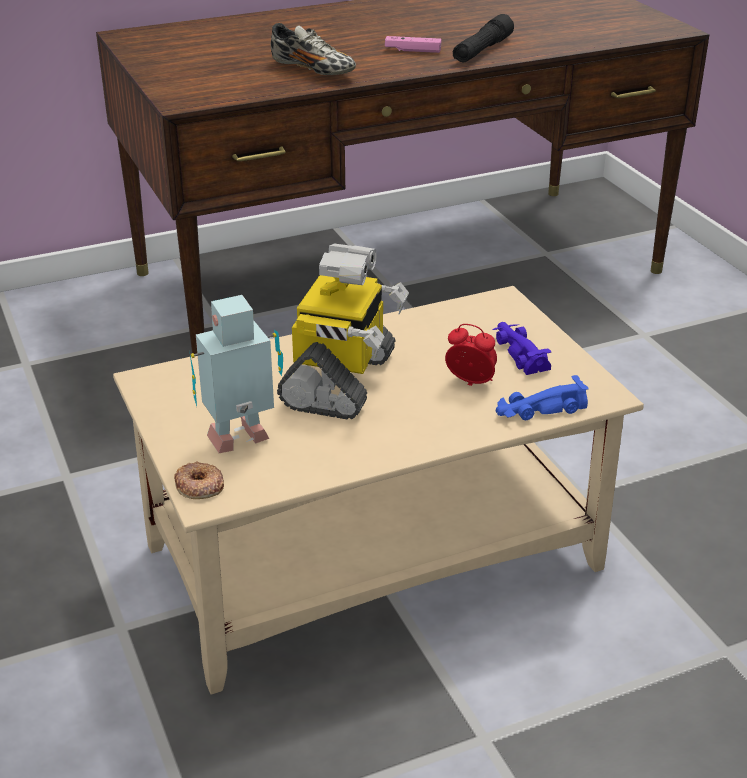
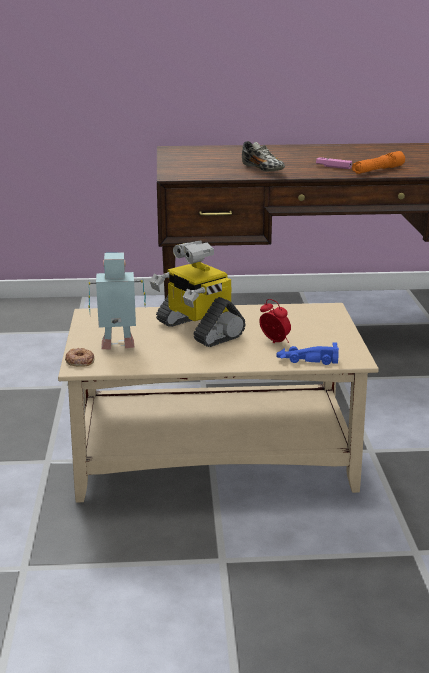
camera: 20 degrees right, 10 degrees down
toy robot [277,243,409,419] -> toy robot turned 105 degrees clockwise [150,241,245,347]
black flashlight [453,14,514,62] -> orange flashlight [352,151,405,174]
purple toy car [492,322,552,375] -> none

